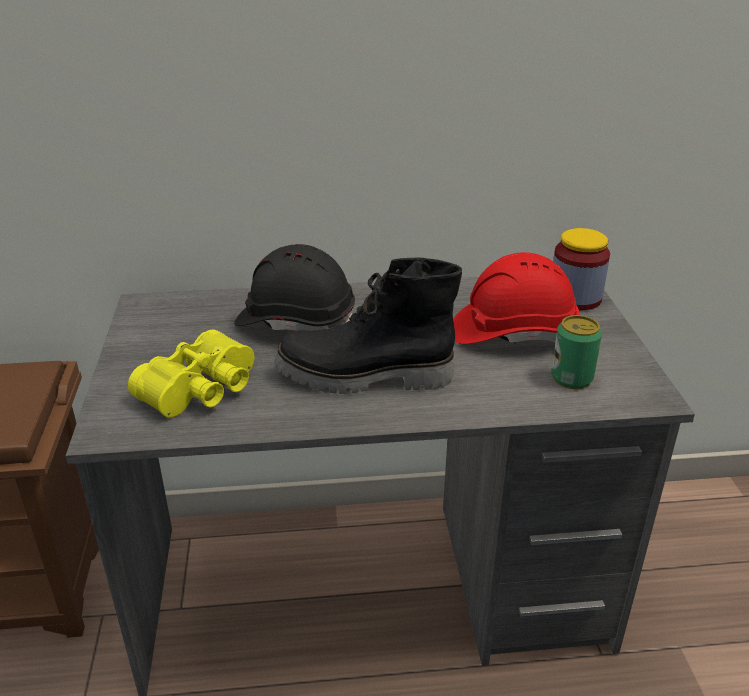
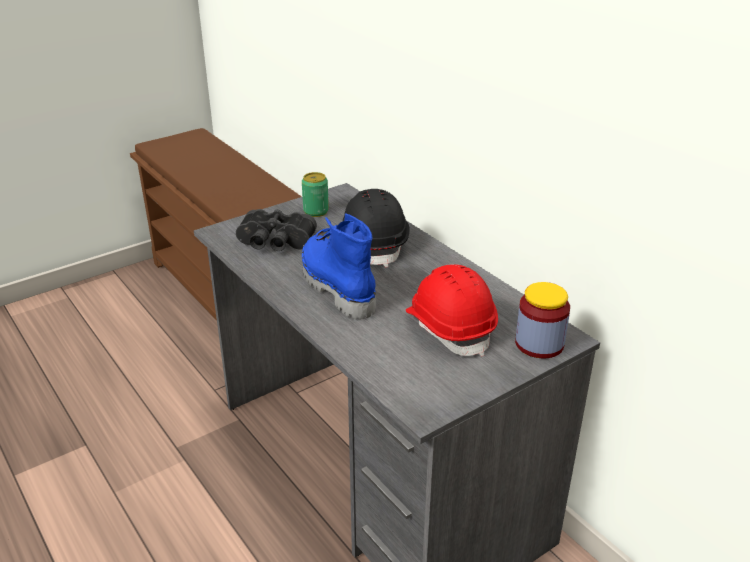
camera: 60 degrees right, 0 degrees up
yellow binoculars [128,329,254,418] -> black binoculars [236,209,317,251]
black boot [274,258,462,394] -> blue boot [302,214,376,320]
can [551,315,602,389] -> can moved to [302,172,329,217]

